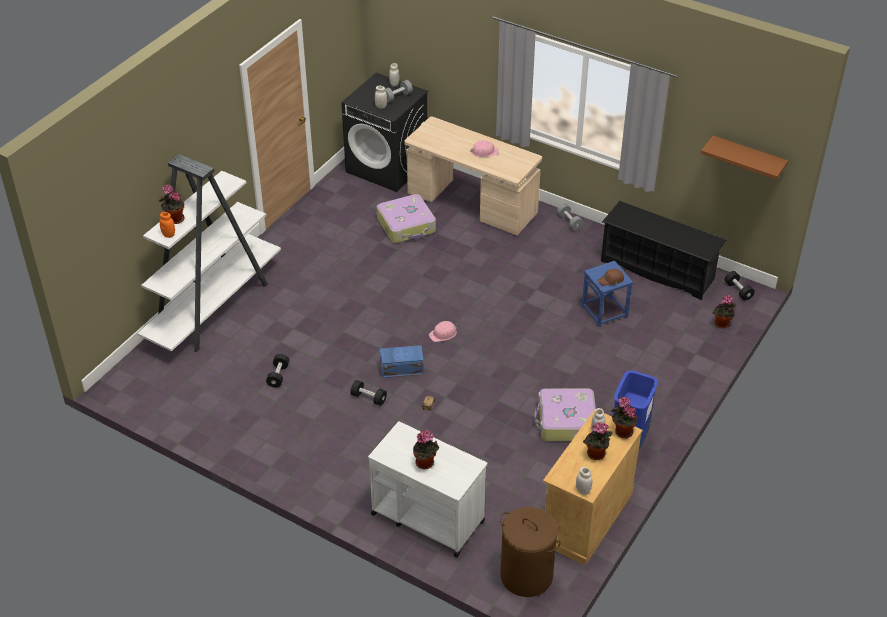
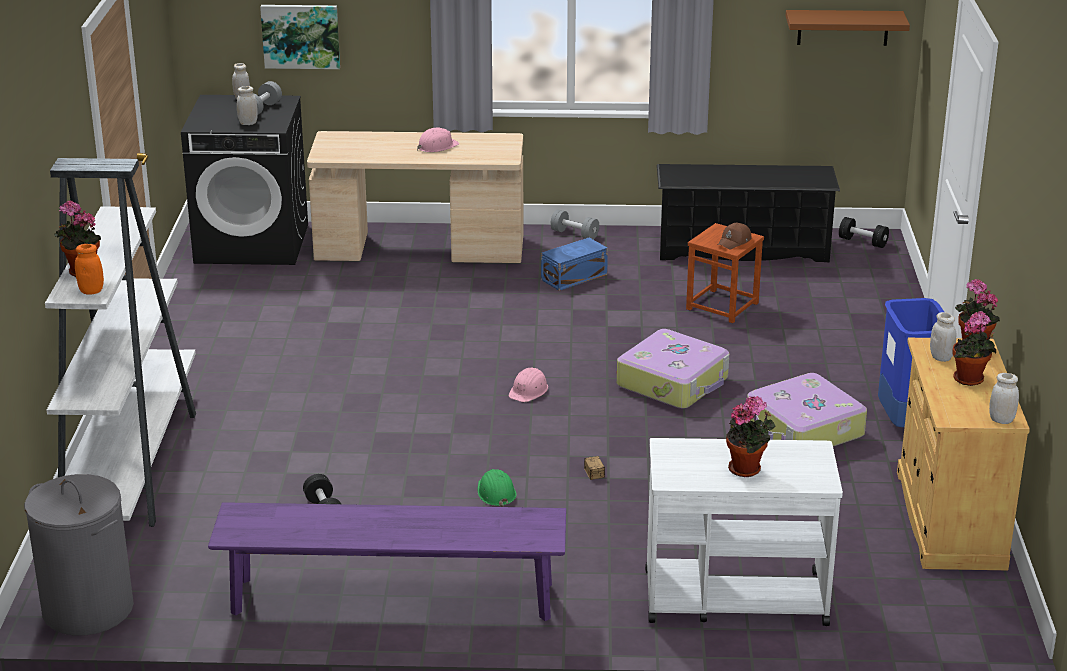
camera: 30 degrees left, 15 degrees down
black dumbbell [351,380,387,406] -> green hard hat [477,469,517,507]
suitcase [377,194,436,243] -> suitcase moved to [617,329,729,409]
blue storage box [380,345,424,378] -> blue storage box moved to [541,238,608,291]
brown laundry basket [500,507,561,597] -> none
blue stool [582,261,633,327] -> brown stool [686,223,764,323]
potted plant [712,295,736,328] -> none
none -> grey laundry basket [24,474,134,636]
none -> purple bench [208,502,566,621]
none -> picture [260,5,340,69]

